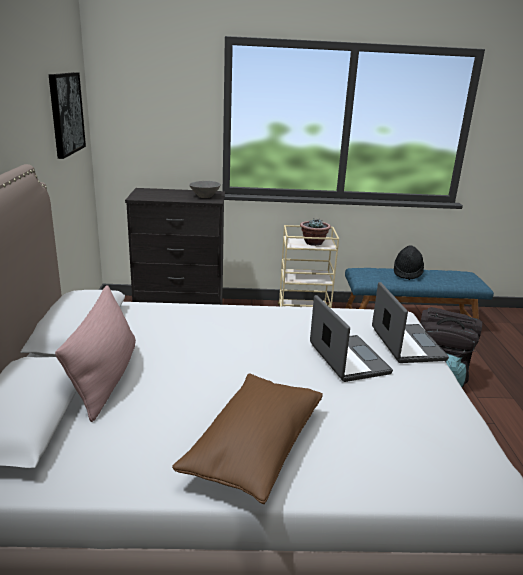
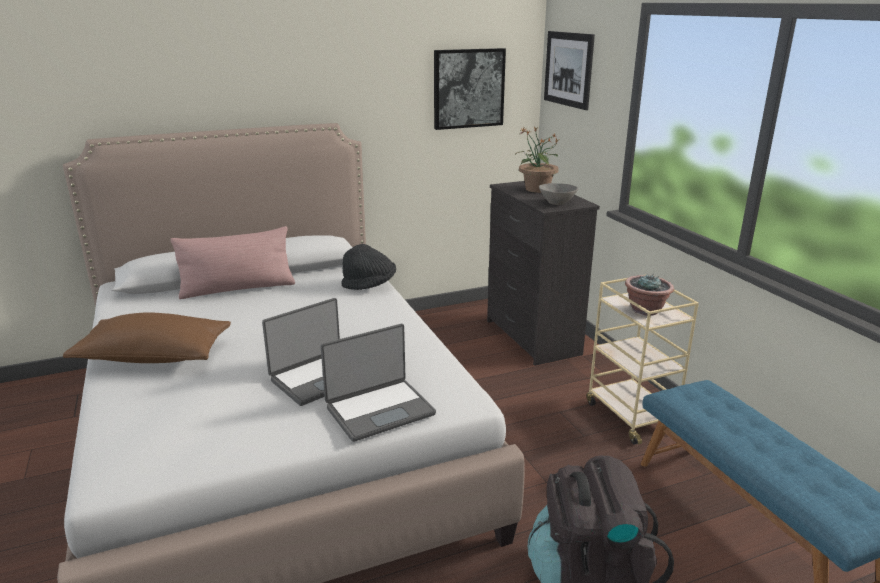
camera: 70 degrees right, 0 degrees up
black hat [394,245,424,280] -> black hat moved to [341,244,396,290]
none -> potted plant [516,126,560,193]
none -> picture [544,31,595,110]

